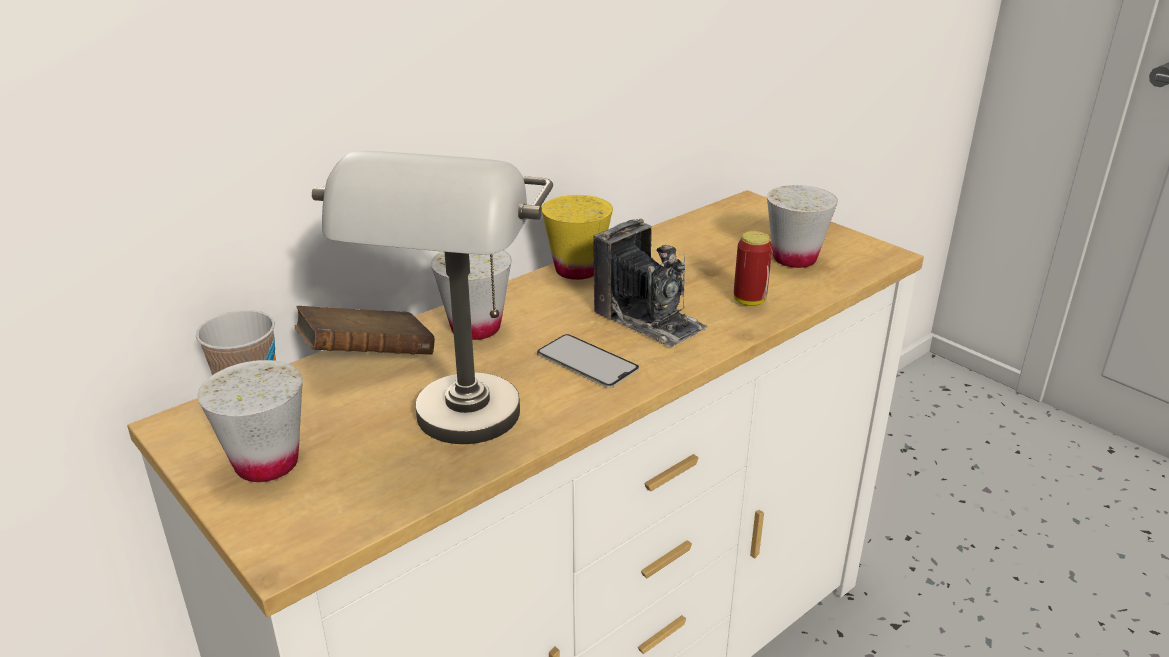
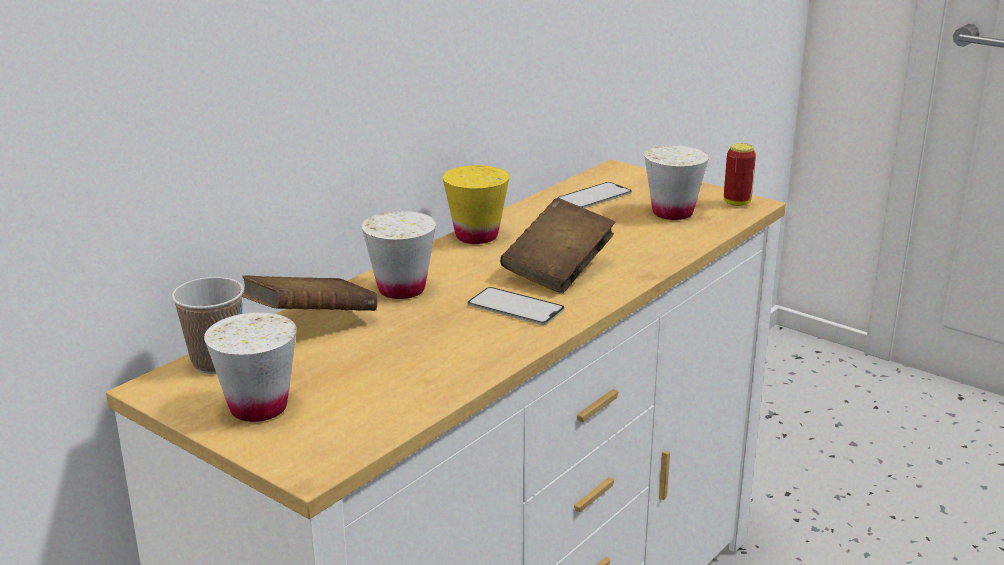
camera: 10 degrees left, 5 degrees down
grey table lamp [312,151,553,444] -> none
camera [593,218,708,348] -> brown book [500,198,616,293]
can [734,231,772,306] -> can moved to [724,143,756,206]
none -> phone [557,182,632,208]

